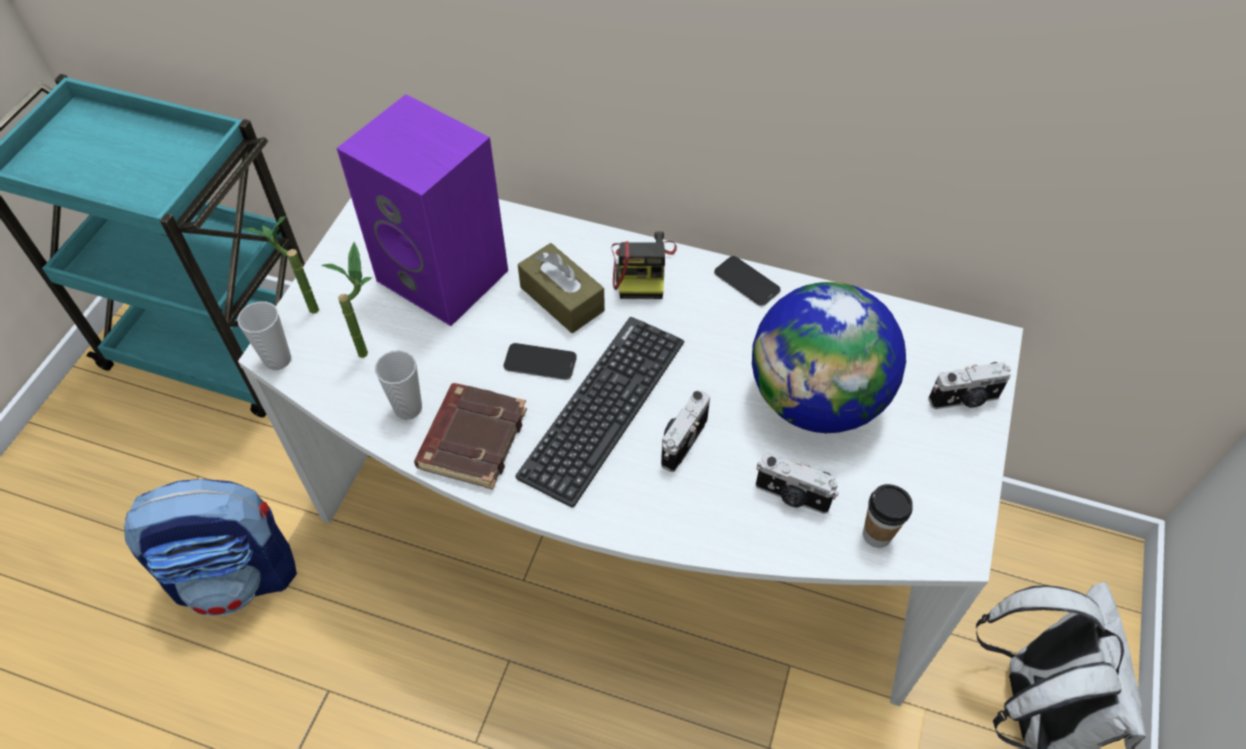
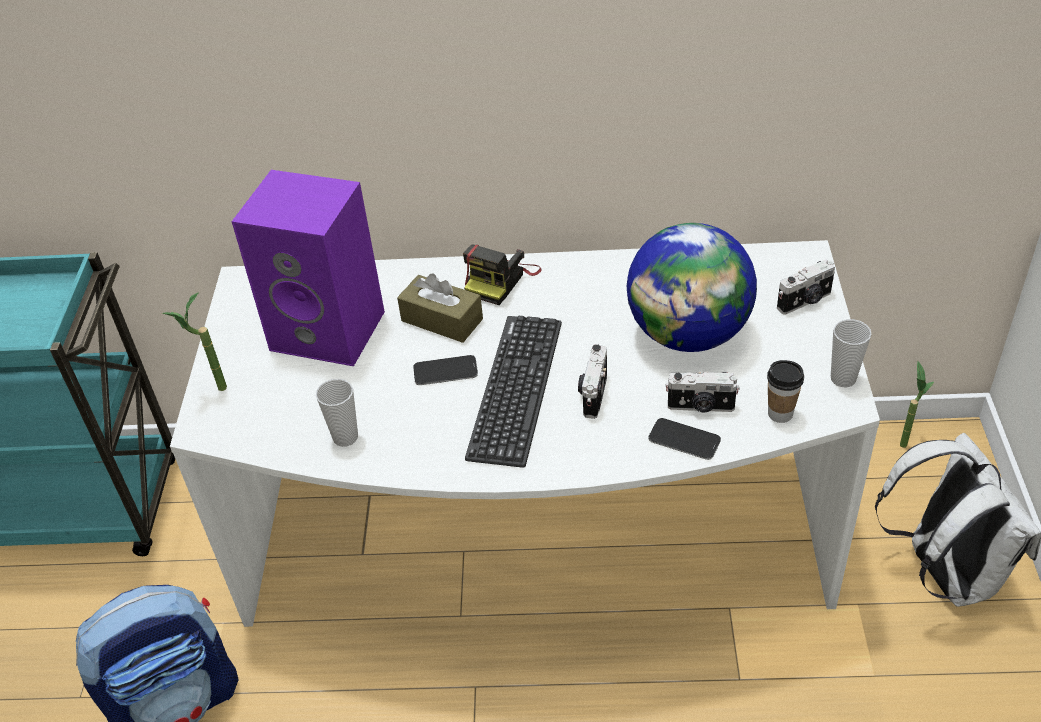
camera: 15 degrees left, 10 degrees down
cup [237,301,291,370] -> cup moved to [831,319,872,387]
potted plant [321,242,372,358] -> potted plant moved to [900,361,934,448]
brown book [414,383,527,490] -> none
camera [612,231,677,299] -> camera turned 45 degrees clockwise [463,244,541,305]
phone [714,256,781,306] -> phone moved to [648,418,721,460]

